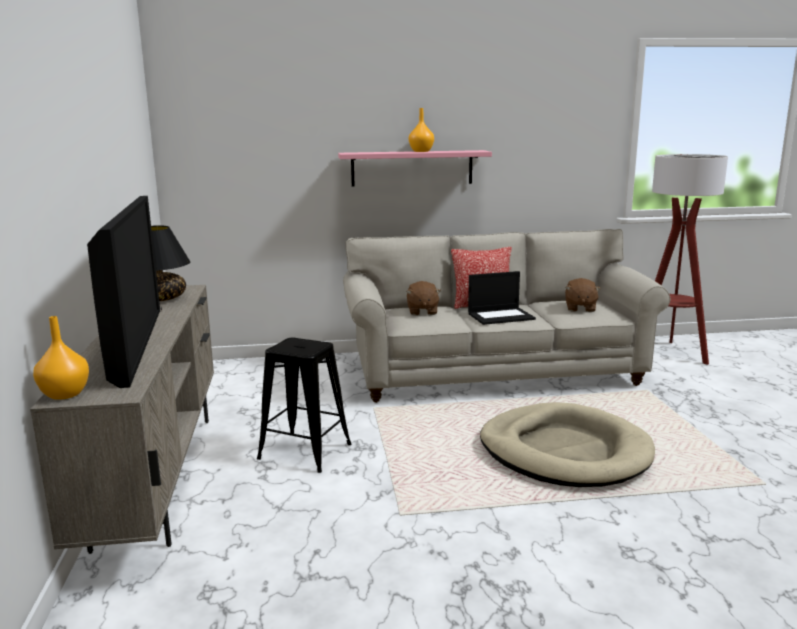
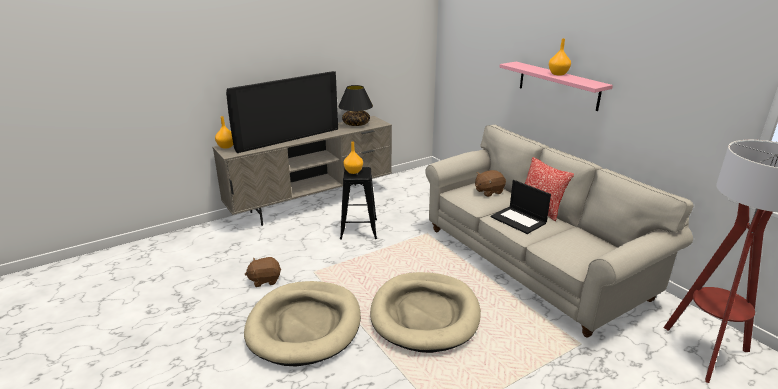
camera: 65 degrees right, 10 degrees up
brown plush toy [565,278,601,312] -> brown plush toy moved to [245,257,281,287]
none -> beige dog bed [244,281,361,366]
none -> orange vase [343,141,363,174]

